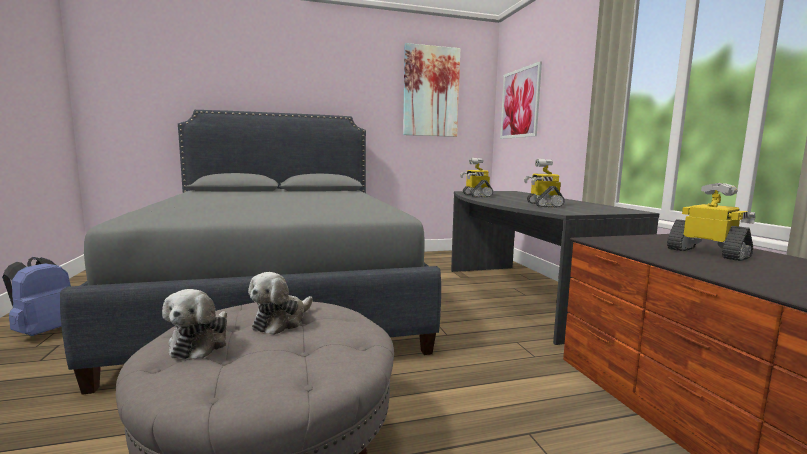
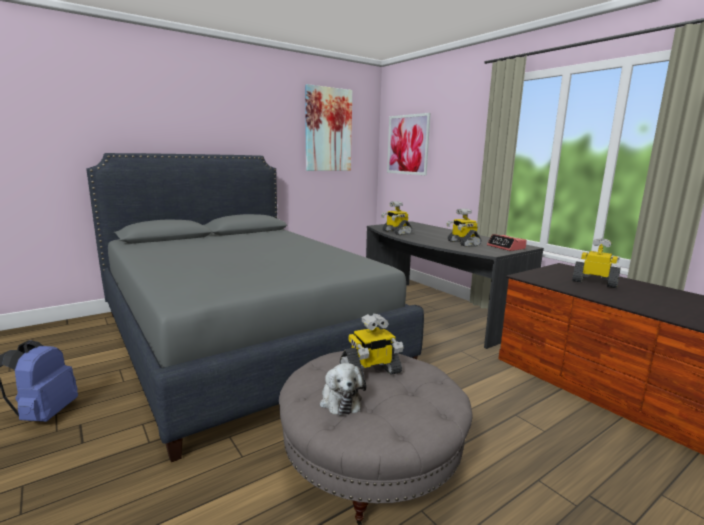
camera: 20 degrees left, 5 degrees up
plush toy [248,272,313,335] -> toy robot [340,313,404,379]
none -> alarm clock [487,234,527,251]

